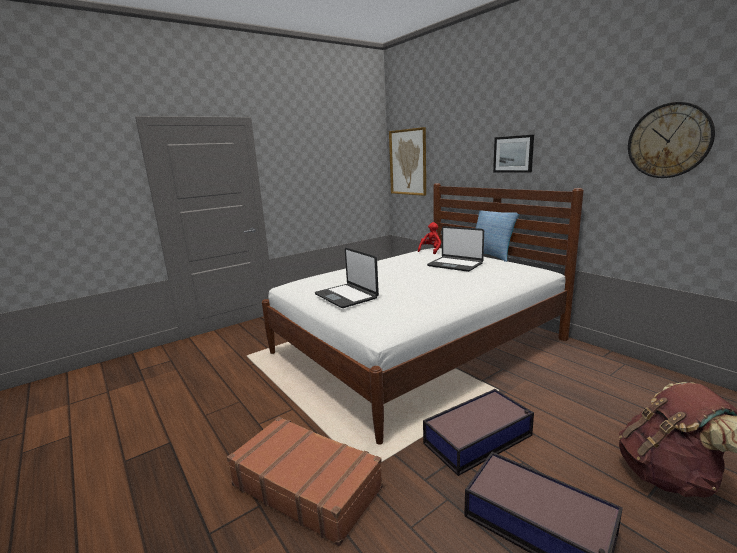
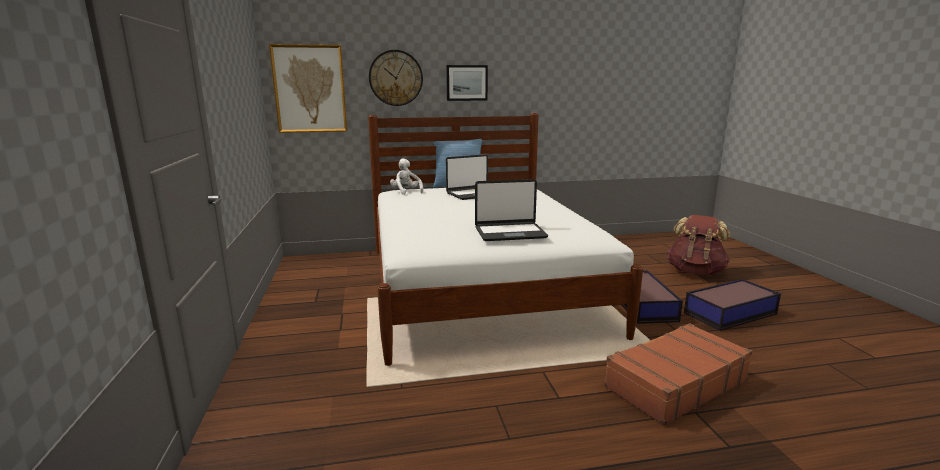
camera: 65 degrees left, 0 degrees up
red plush toy [418,222,441,254] -> white plush toy [390,158,423,195]
wall clock [628,102,715,178] -> wall clock moved to [369,50,423,106]

